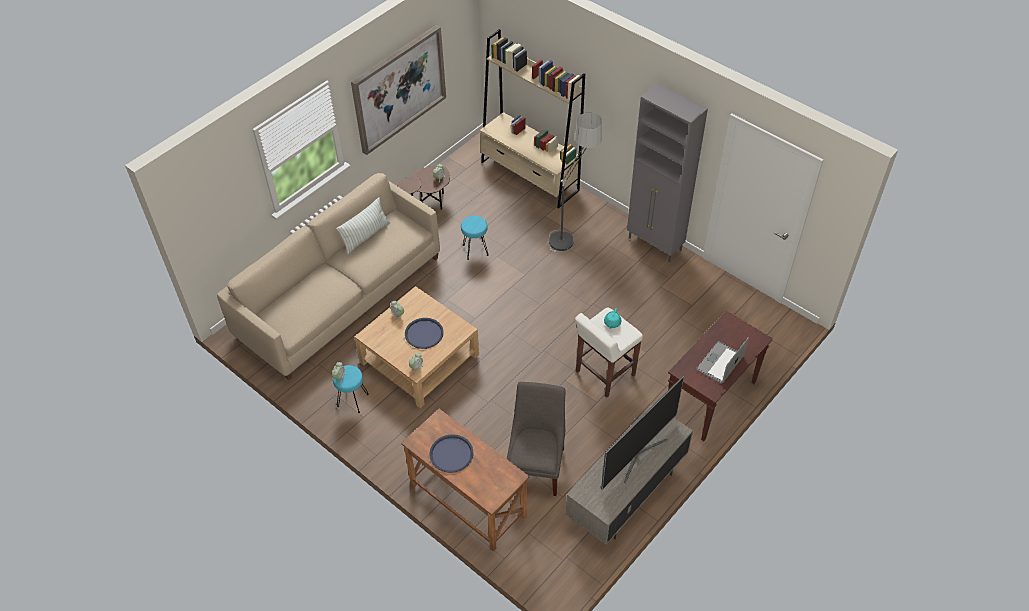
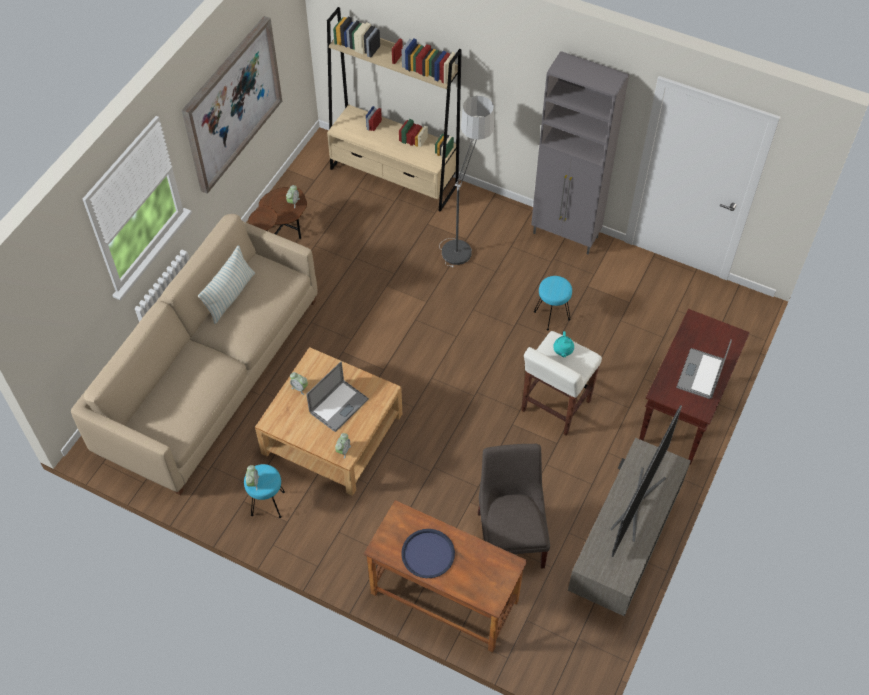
camera: 15 degrees left, 5 degrees up
blue tray [405,318,444,349] -> laptop [306,362,369,432]
turquoise stool [461,216,489,260] -> turquoise stool moved to [534,276,572,330]

